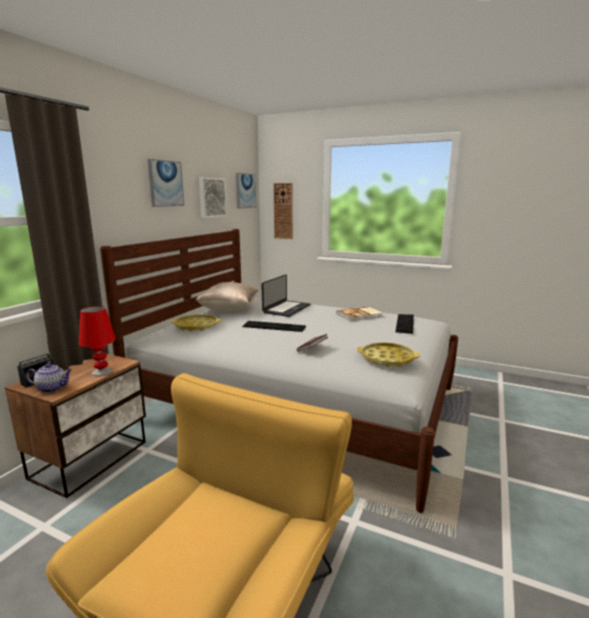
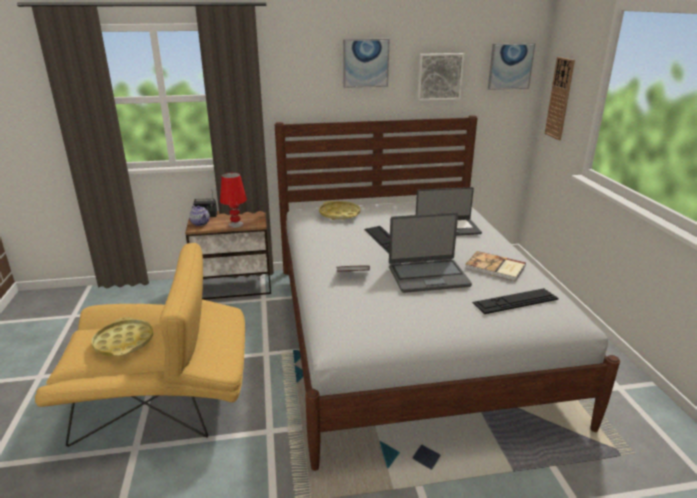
camera: 55 degrees right, 10 degrees up
beige pillow [196,282,258,311] -> none
yellow tray [357,342,420,367] -> yellow tray moved to [91,317,153,356]
none -> laptop [389,212,472,293]

